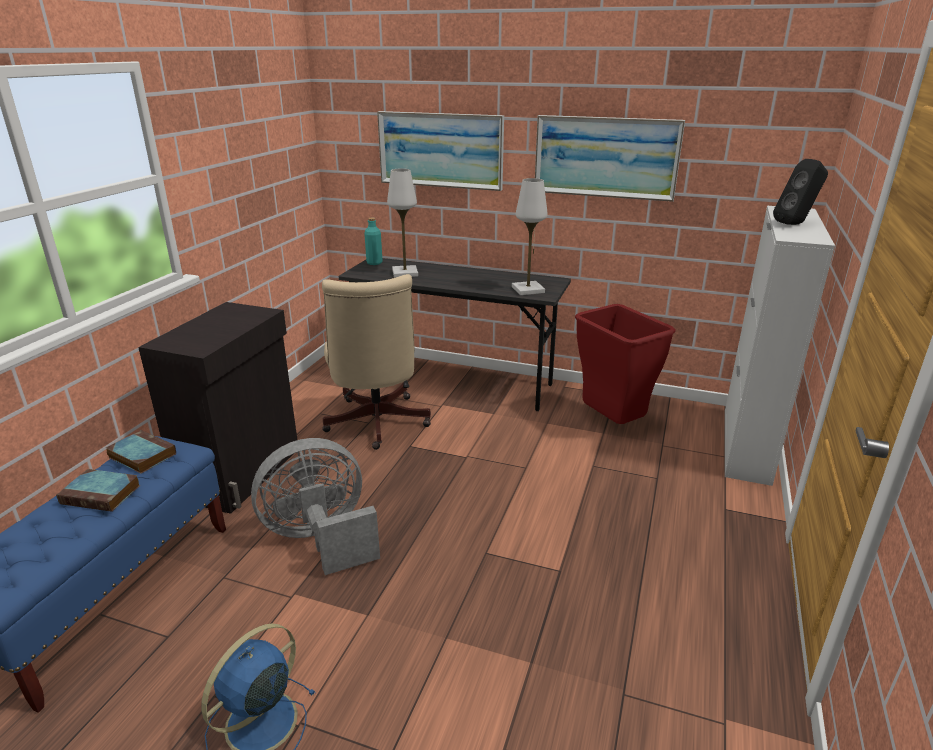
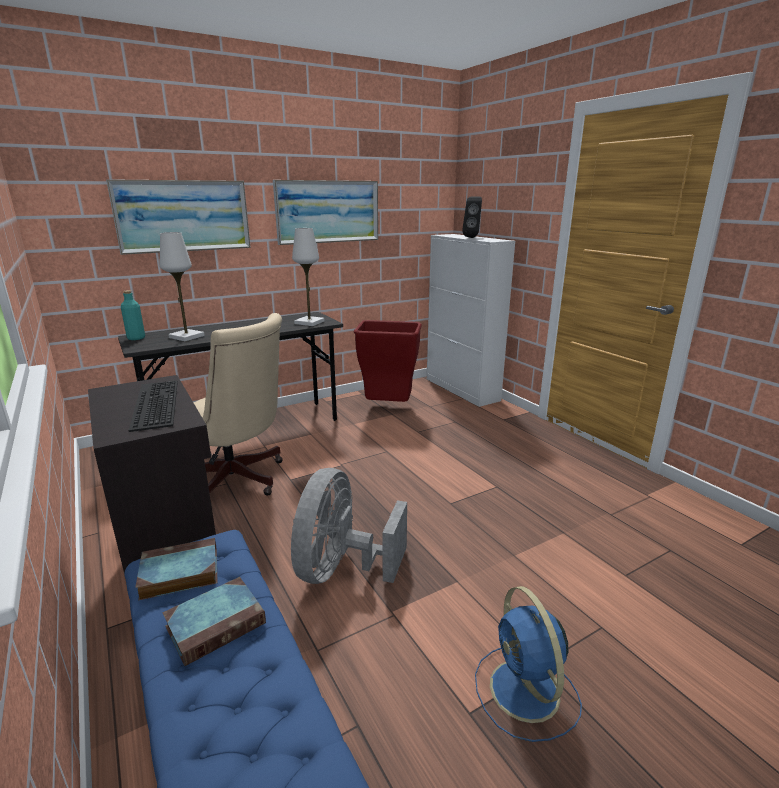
camera: 50 degrees left, 5 degrees down
none -> keyboard [129,381,178,432]

